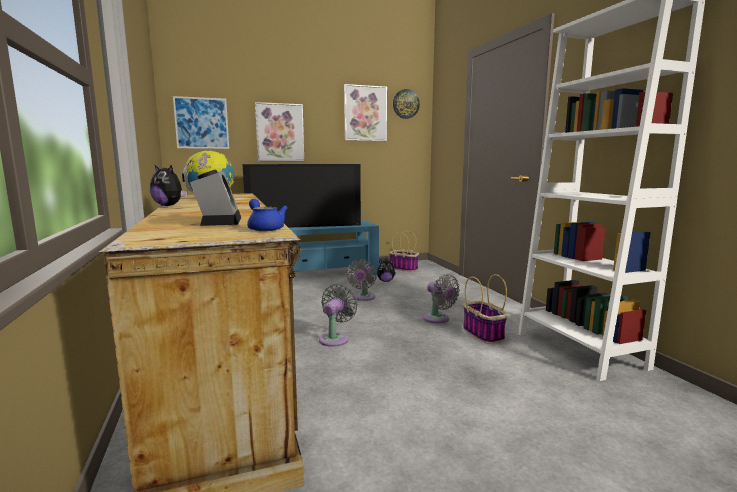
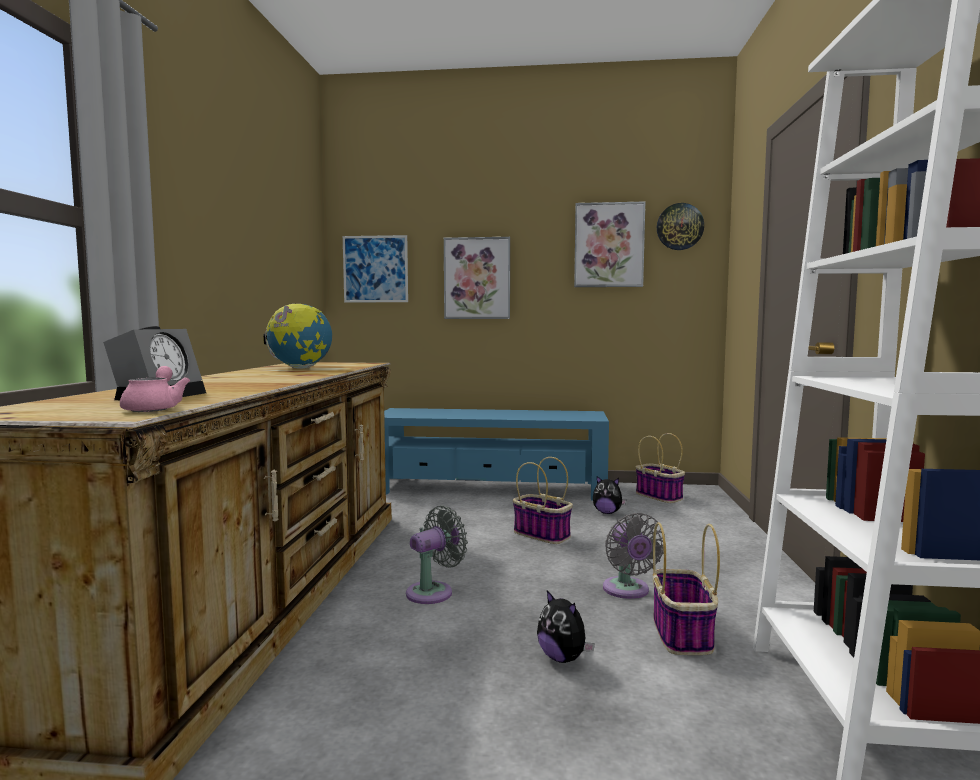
camera: 25 degrees right, 5 degrees down
plush toy [150,165,187,206] -> plush toy moved to [537,590,595,663]
television [243,164,361,228] -> none
blue teapot [247,199,288,231] -> pink teapot [120,366,190,412]
grey fan [346,259,377,301] -> basket [513,457,573,544]

